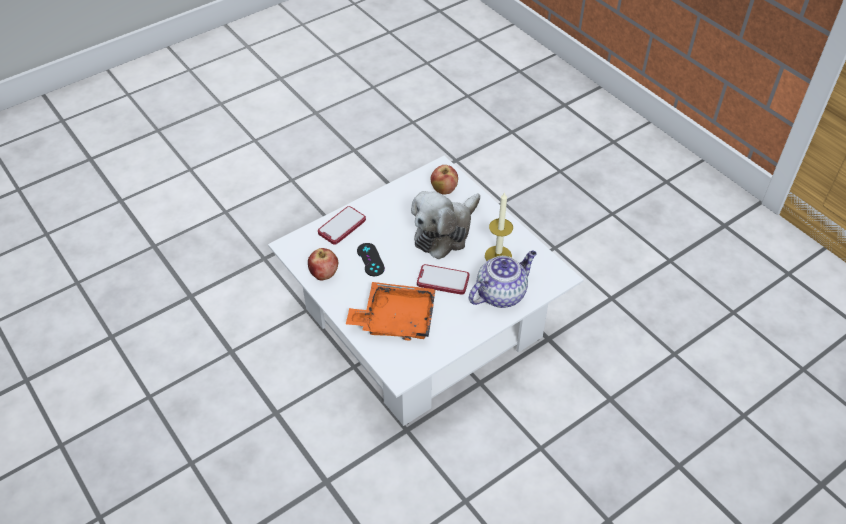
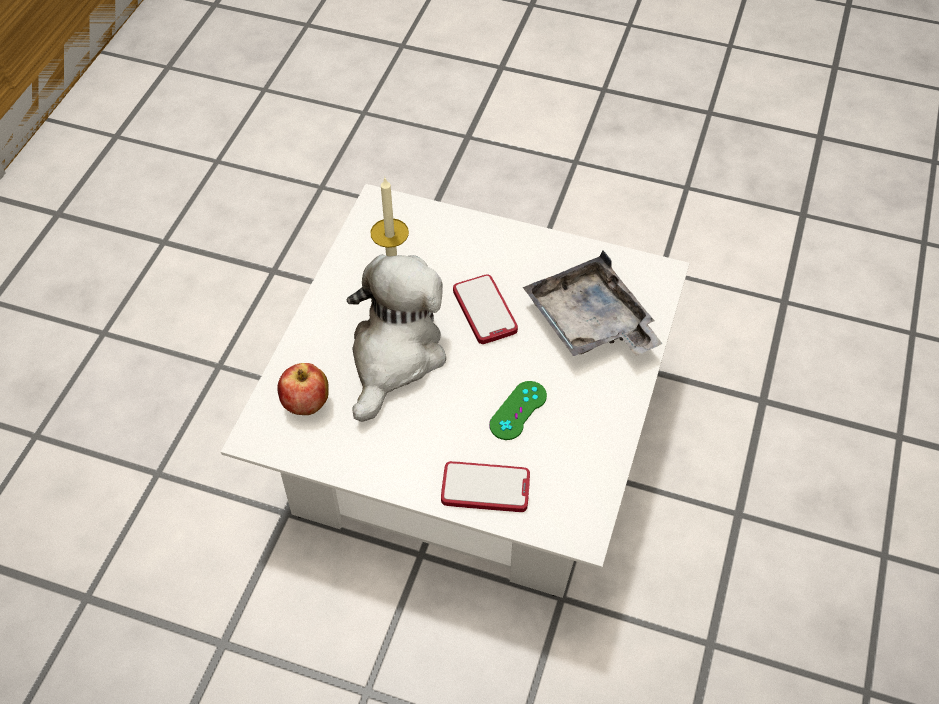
camera: 125 degrees left, 5 degrees up
apple [308,248,338,280] -> none
orange tray [346,282,436,340] -> grey tray [523,251,663,356]
black game controller [357,243,385,276] -> green game controller [489,381,547,440]
plush toy [411,191,480,259] -> plush toy turned 75 degrees counterclockwise [346,254,446,422]
teapot [469,251,537,308] -> none

